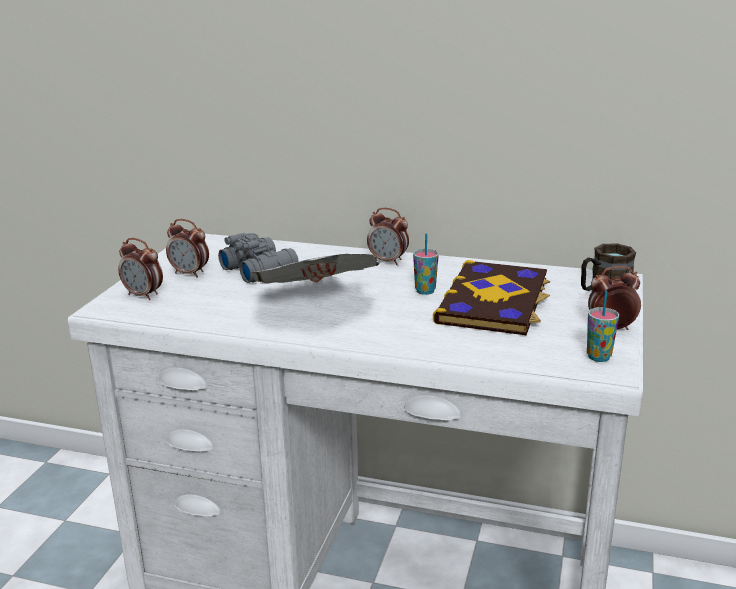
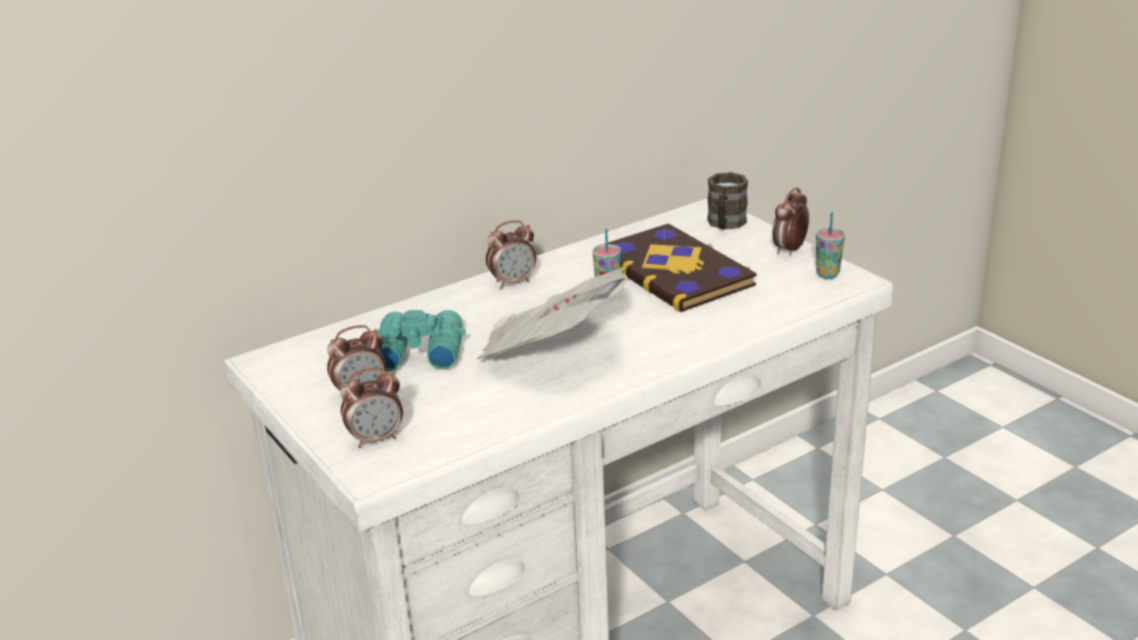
camera: 50 degrees left, 5 degrees up
grey binoculars [218,233,299,283] -> turquoise binoculars [377,310,466,371]

